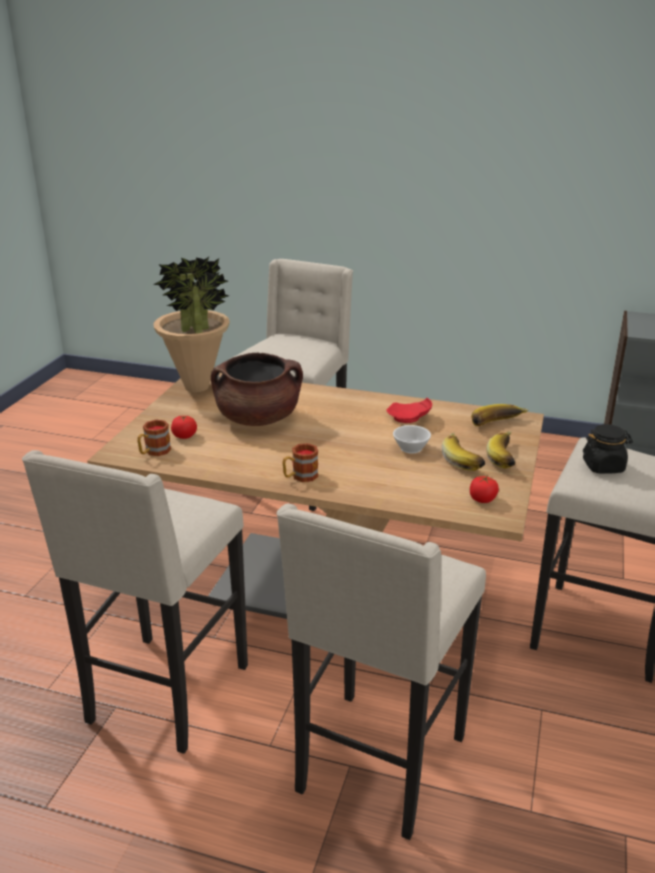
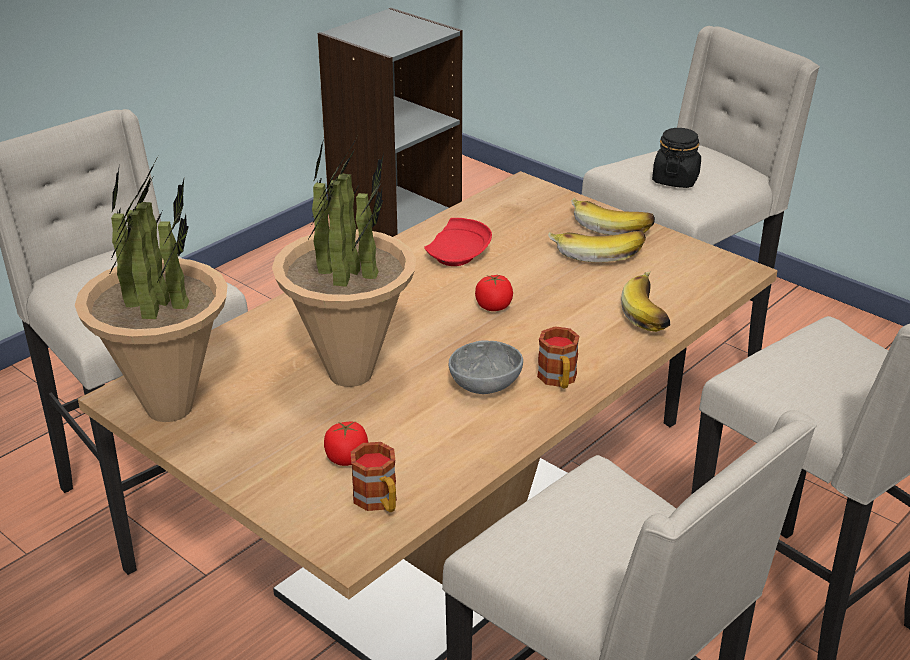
camera: 65 degrees left, 5 degrees up
brown cooking pot [211,352,303,426] -> potted plant [272,132,416,387]
white cup [393,425,431,454] -> none
tomato [470,476,499,503] -> tomato moved to [475,275,513,311]
banana [471,404,529,426] -> banana moved to [621,272,671,332]
none -> grey bowl [449,341,523,394]

